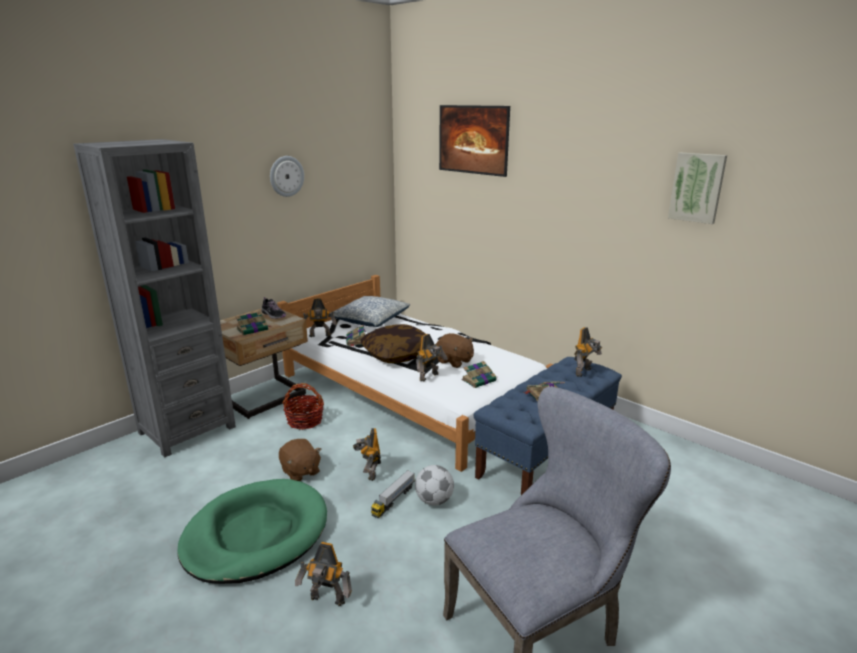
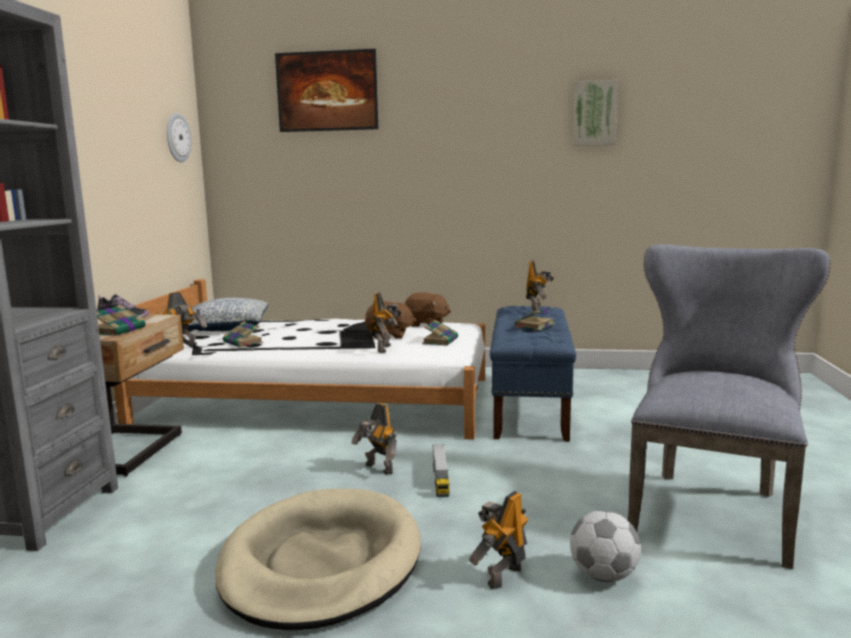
camera: 35 degrees left, 10 degrees down
green dog bed [178,479,327,584] -> beige dog bed [215,489,421,630]
wall clock [270,156,304,197] -> wall clock moved to [167,113,191,162]
brown plush toy [279,439,321,481] -> brown plush toy moved to [405,292,451,327]
basket [283,383,324,430] -> none
toy robot [295,542,352,606] -> toy robot turned 150 degrees clockwise [469,491,529,589]
pillow [360,324,425,363] -> none
football [415,465,454,506] -> football moved to [570,510,641,582]

